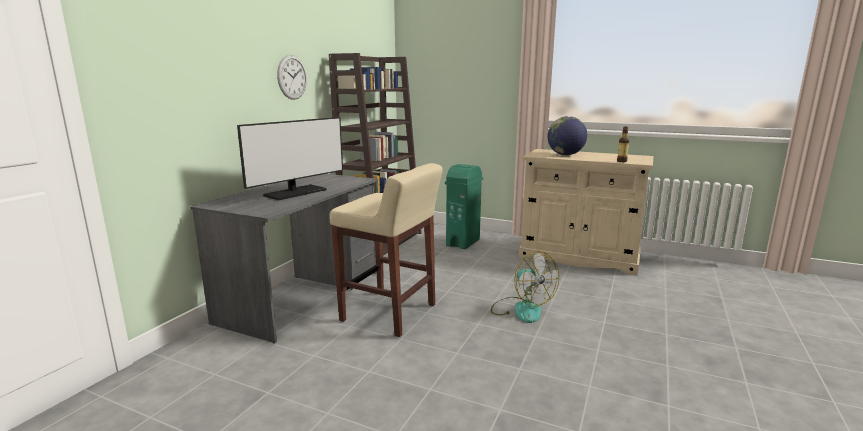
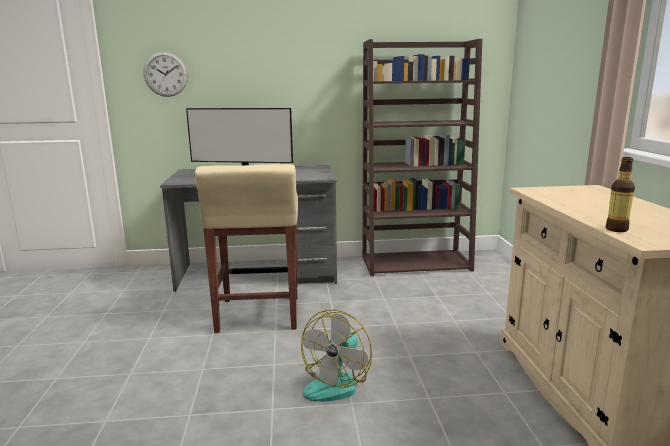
camera: 60 degrees right, 0 degrees up
wall clock [277,55,307,100] -> wall clock moved to [143,52,188,97]
green trash can [445,164,483,249] -> none
globe [547,116,587,155] -> none

